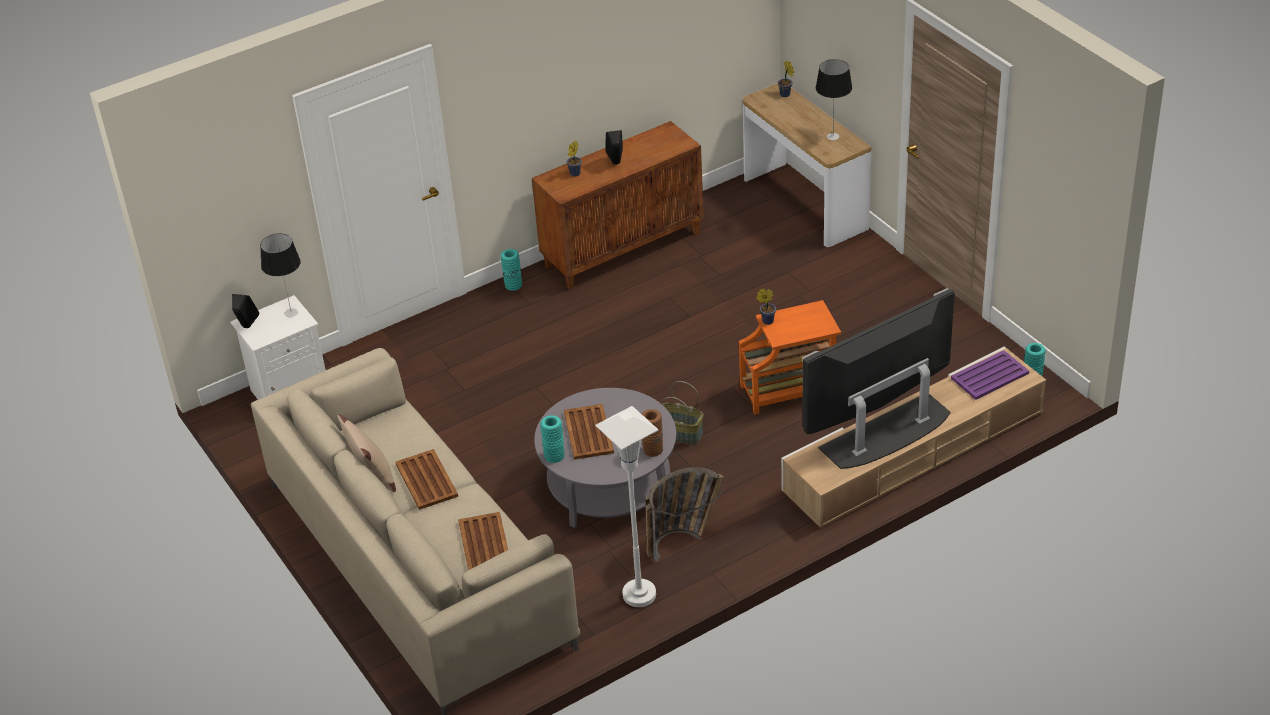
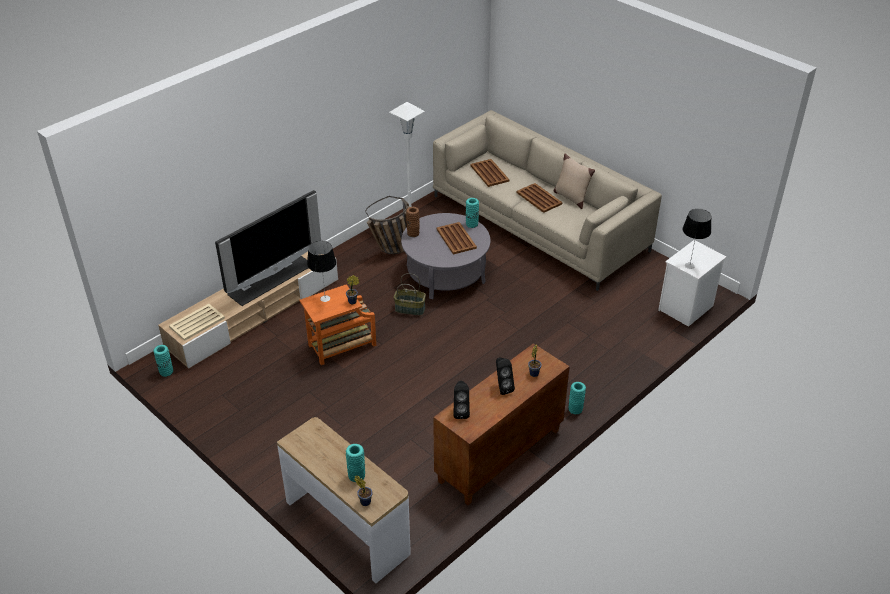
camera: 165 degrees right, 0 degrees up
black speaker [232,294,259,328] -> black speaker moved to [453,381,470,419]
table lamp [816,59,852,140] -> table lamp moved to [307,241,336,302]
purple tray [951,350,1029,400] -> beige tray [169,304,225,341]
none -> turquoise vase [346,444,365,482]

